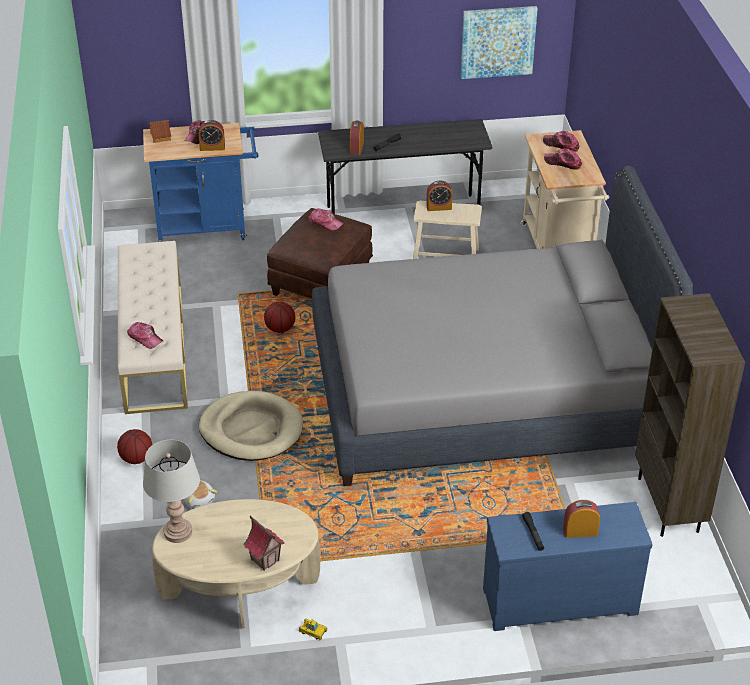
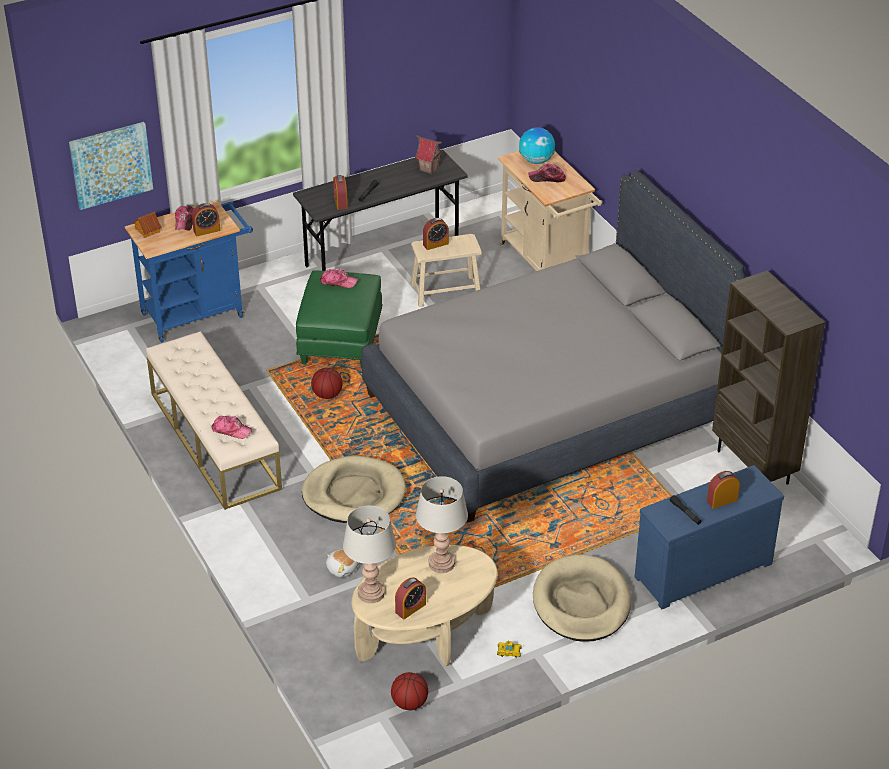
camera: 20 degrees left, 0 degrees up
basketball [117,429,152,464] -> basketball moved to [391,672,428,710]
toy house [244,516,284,571] -> toy house moved to [415,135,442,174]
brown ottoman [267,208,373,299] -> green ottoman [296,270,383,369]
picture [461,6,538,79] -> picture moved to [69,122,153,210]
cap [543,131,580,152] -> globe [519,127,555,164]
none -> alarm clock [395,577,426,619]
none -> grey table lamp [416,476,468,573]
none -> beige dog bed [533,555,631,642]

